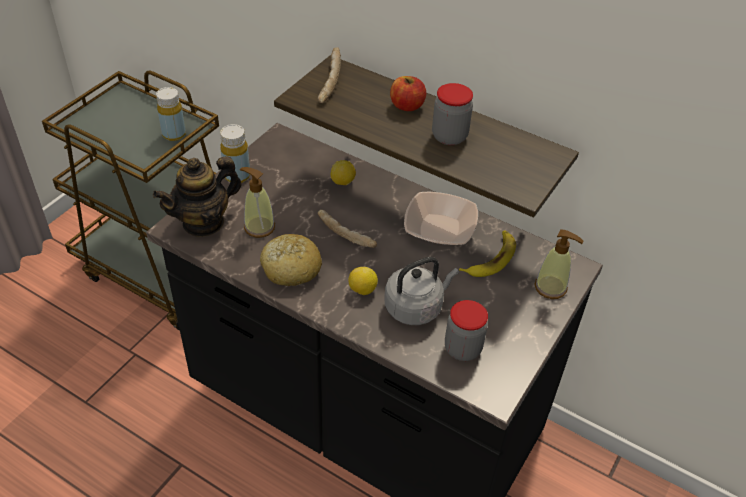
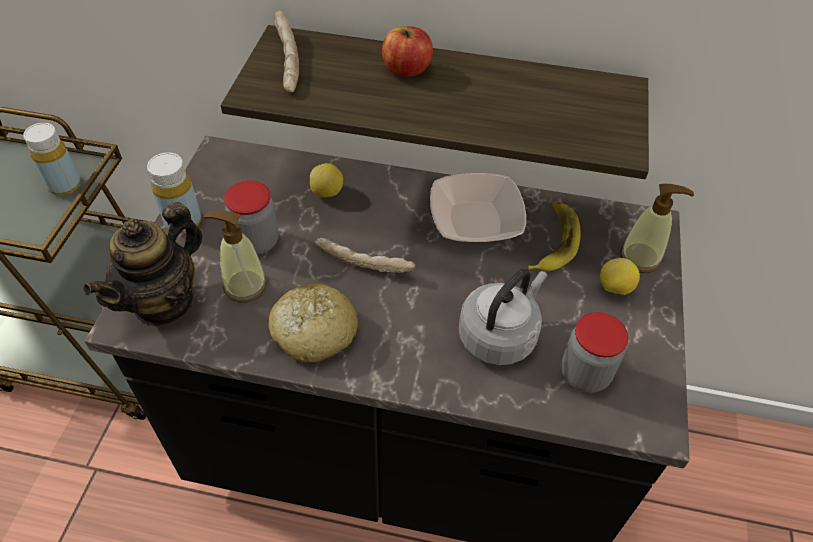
camera: 20 degrees left, 5 degrees up
lemon [348,267,378,295] -> lemon moved to [600,258,640,295]
jar [432,83,473,145] -> jar moved to [224,181,279,255]

